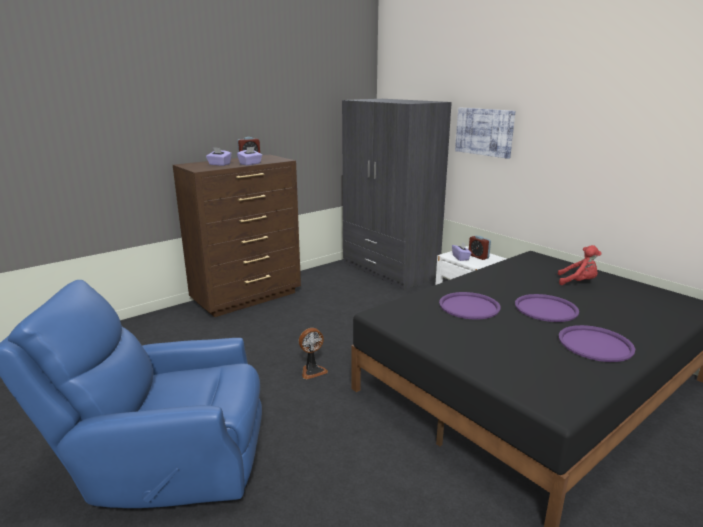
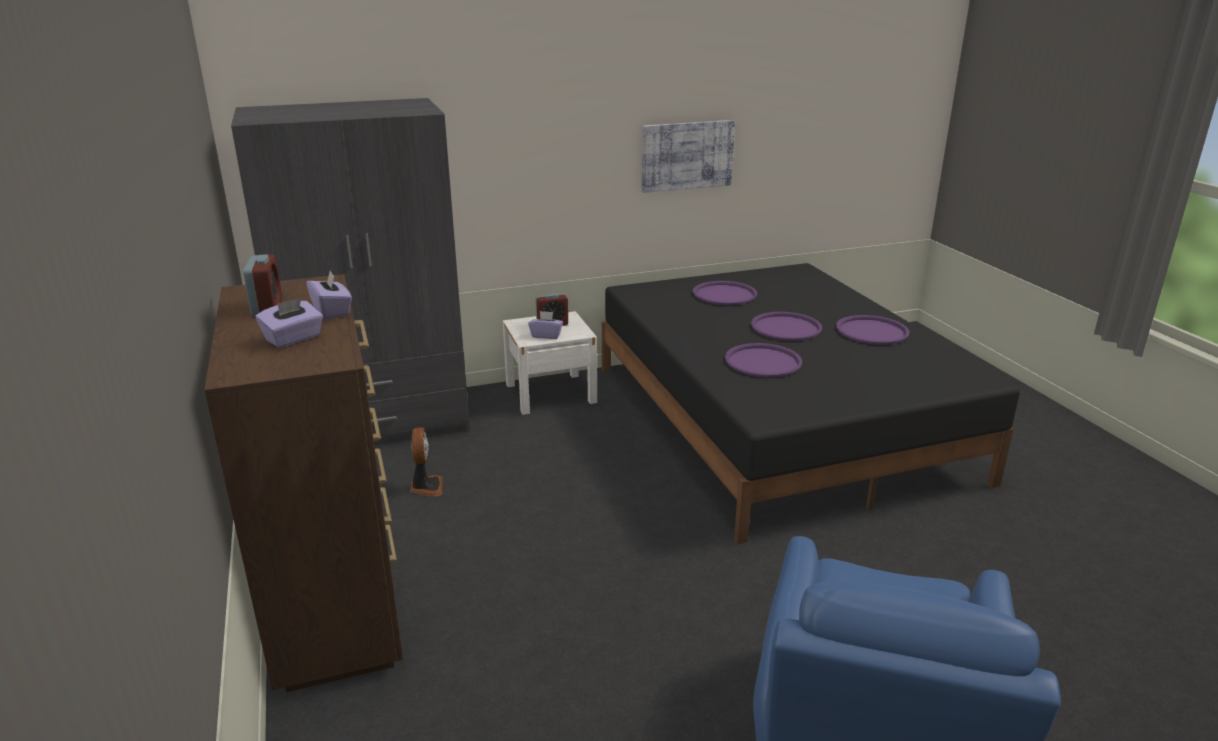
camera: 70 degrees left, 5 degrees up
fan [299,328,328,379] -> fan moved to [410,427,443,497]
picture [455,108,516,159] -> picture moved to [642,120,735,193]
red plush toy [558,245,601,285] -> purple tray [693,281,757,305]

